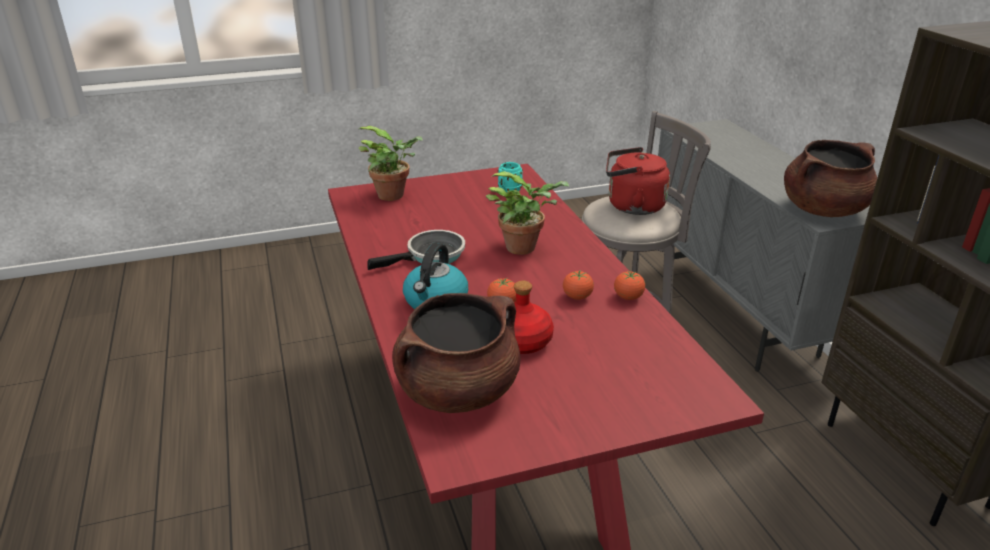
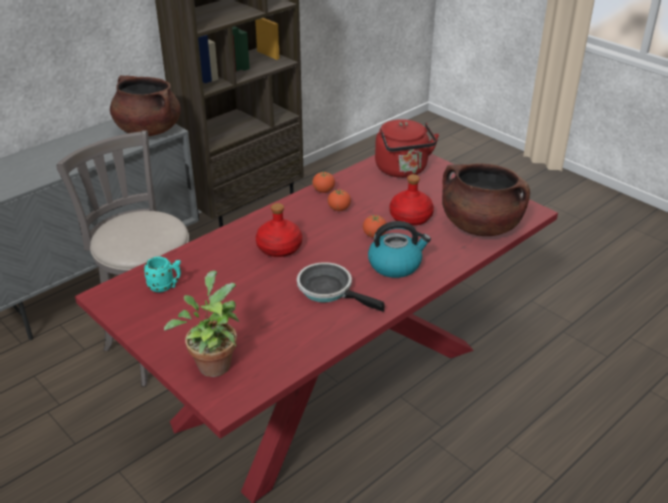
camera: 115 degrees left, 5 degrees up
potted plant [486,171,570,255] -> red bottle [256,203,302,257]
red kettle [606,147,670,215] -> red kettle moved to [375,119,439,178]

